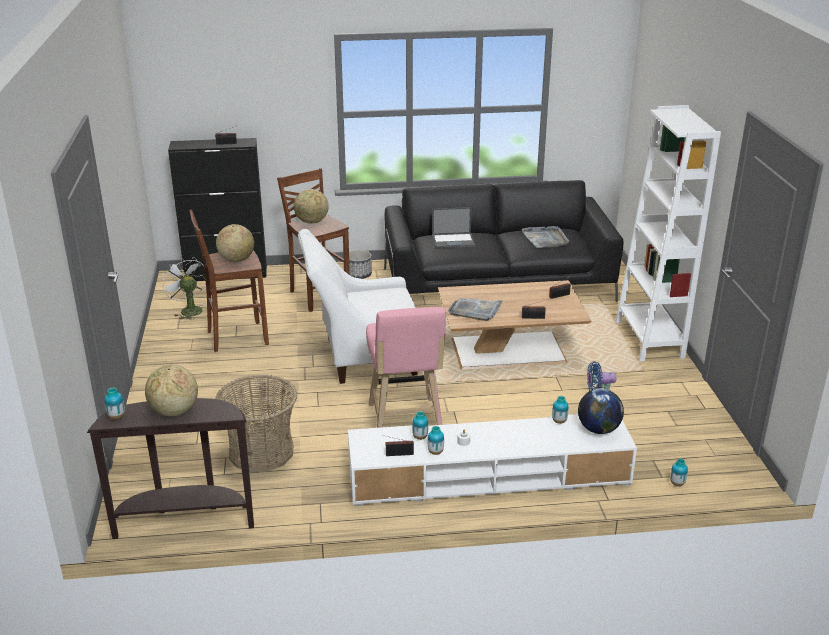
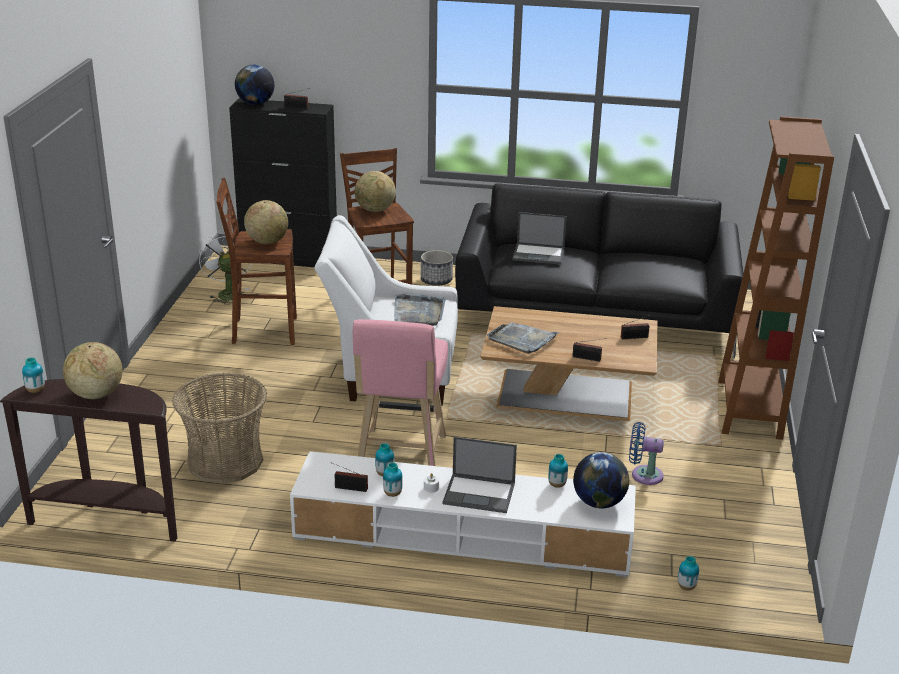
camera: 15 degrees right, 0 degrees up
grey tray [522,226,569,248] -> grey tray moved to [394,294,445,326]
white bookcase [616,105,721,361] -> brown bookcase [718,116,834,440]
none -> globe [235,65,274,105]
none -> laptop [443,437,517,513]

